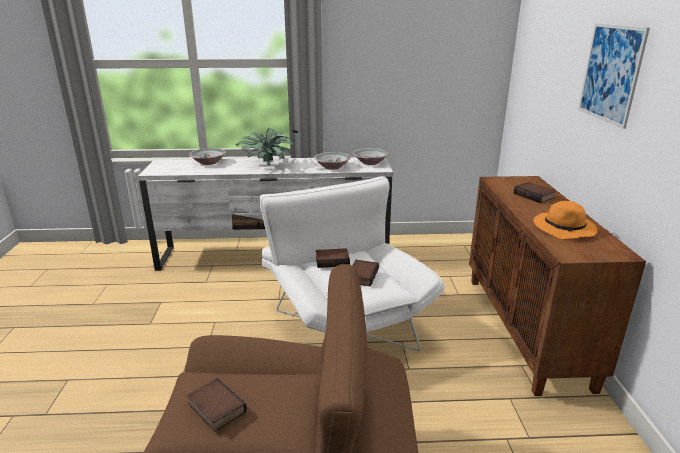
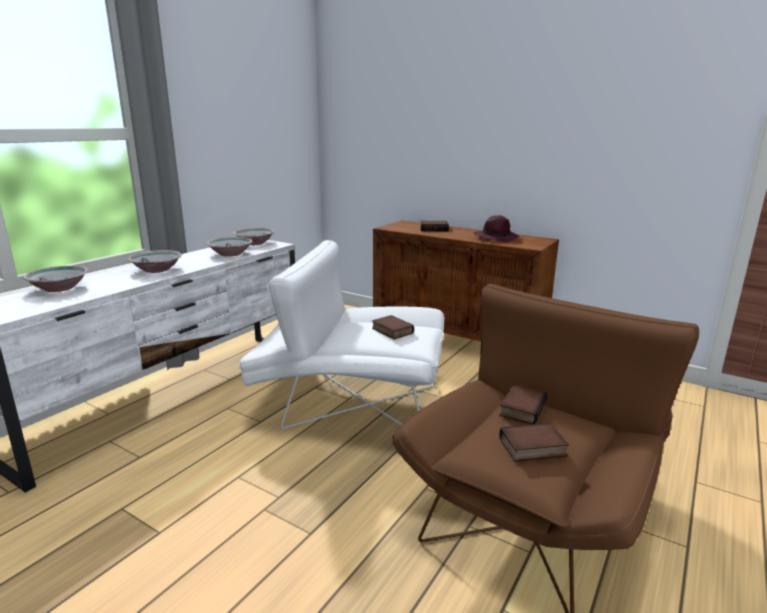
camera: 55 degrees left, 5 degrees down
potted plant [235,128,298,165] -> bowl [128,250,182,273]
book [316,248,350,268] -> book moved to [499,385,547,424]
orange hat [534,201,598,239] -> purple hat [474,215,519,243]
picture [578,23,650,129] -> none

